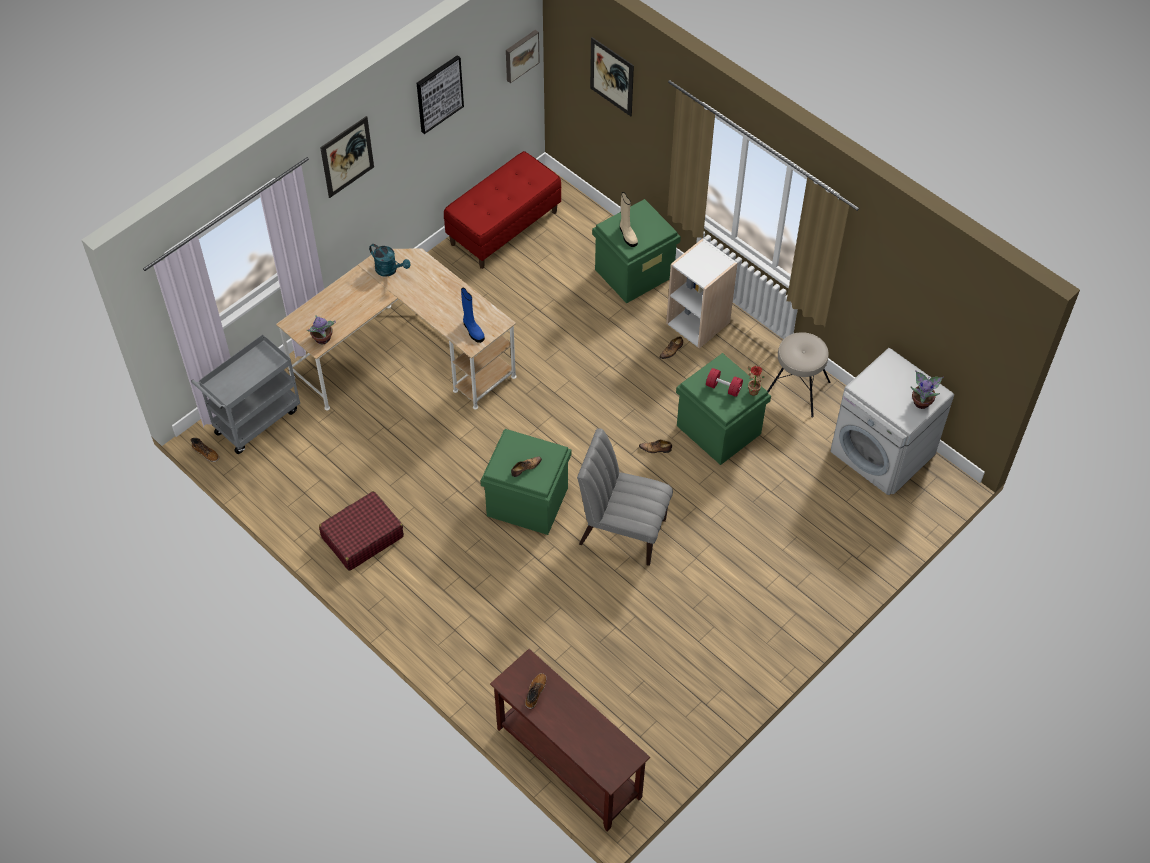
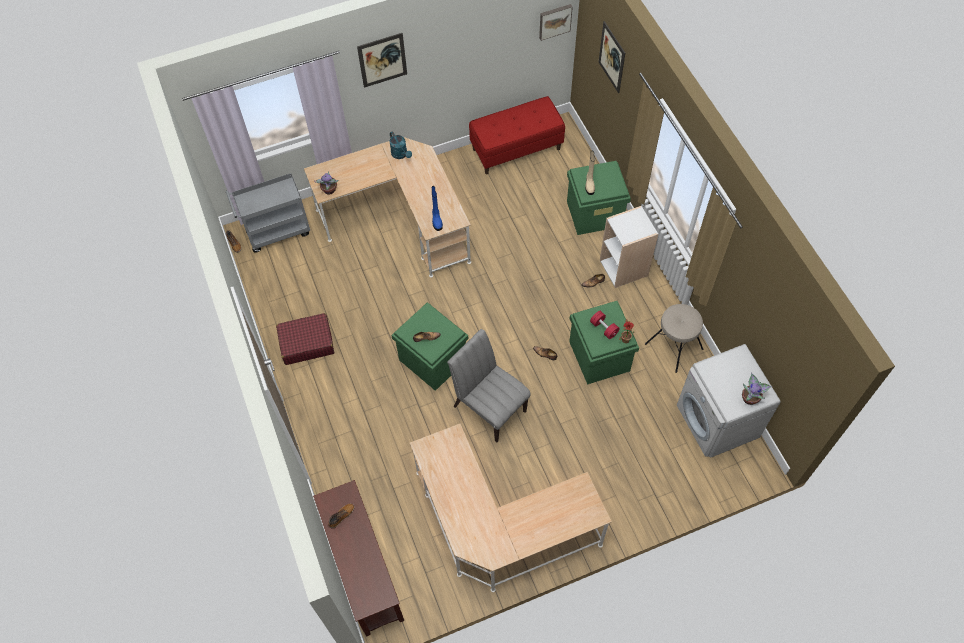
camera: 25 degrees right, 5 degrees up
picture [417,55,464,134] -> none
none -> beige desk [410,424,612,592]

